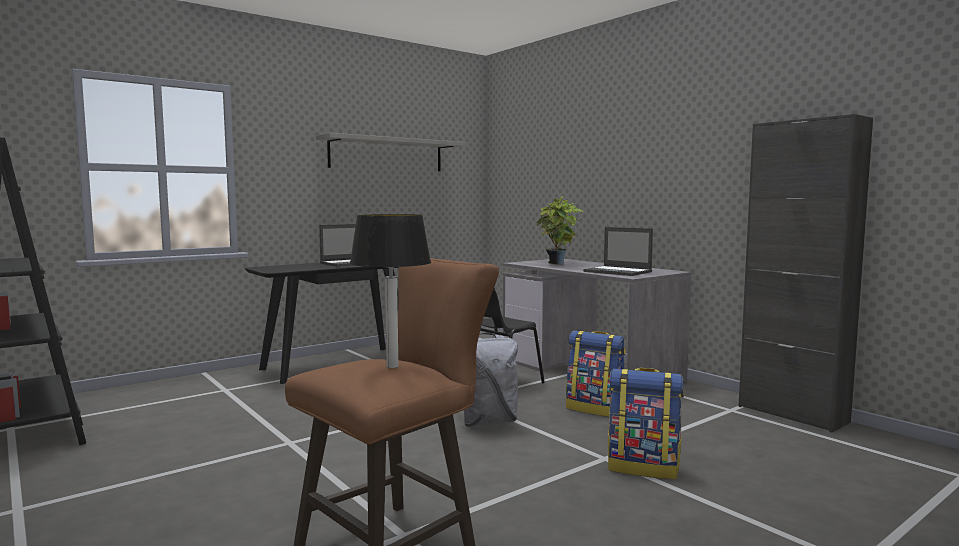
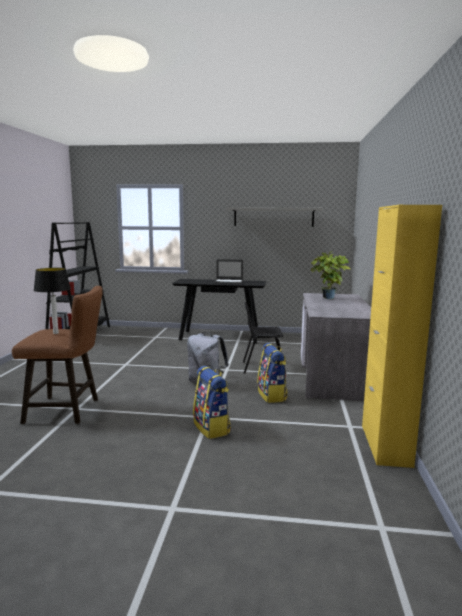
camera: 45 degrees right, 5 degrees up
laptop [583,227,653,276] -> none
black cabinet [738,114,873,432] -> yellow cabinet [362,205,442,468]

